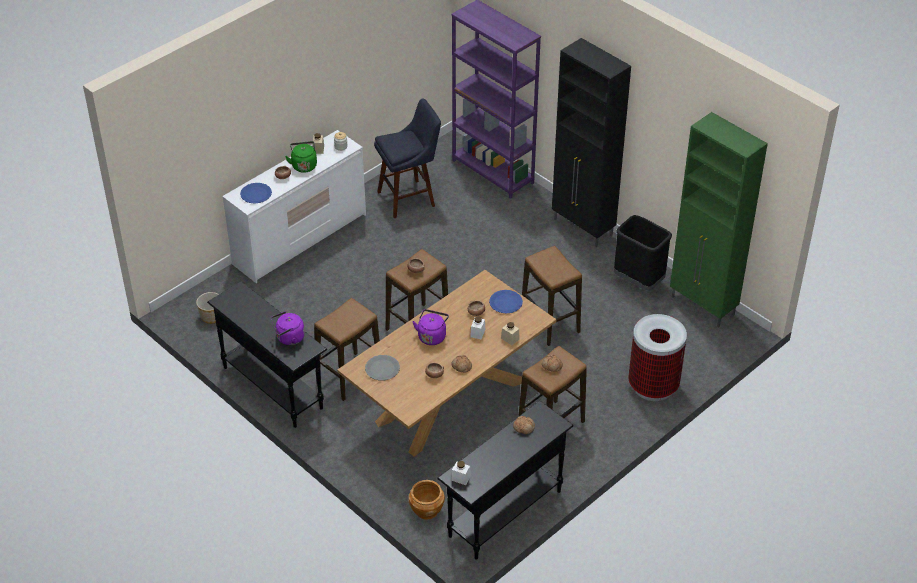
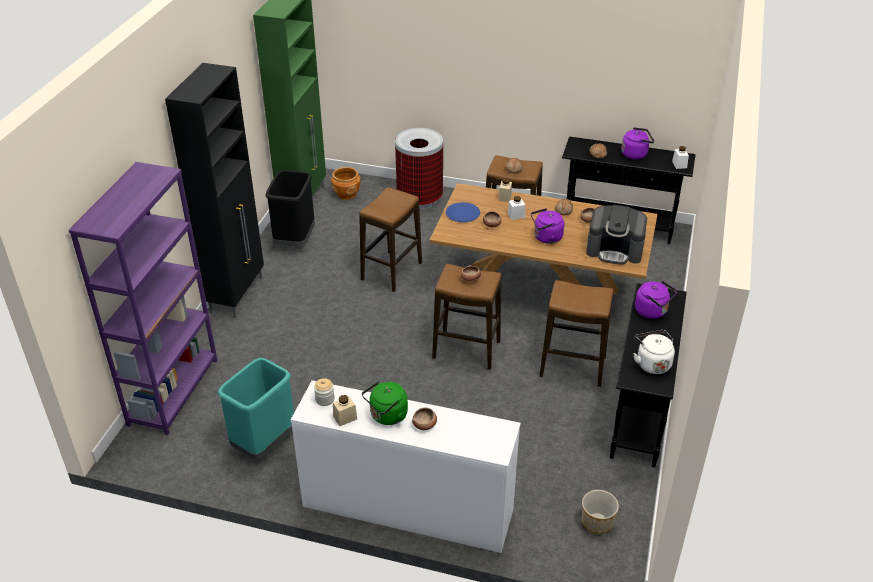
camera: 120 degrees left, 5 degrees down
blue plate [240,183,272,203] -> none
grey plate [365,355,400,380] -> coffee machine [586,205,647,264]
blue stool [374,98,441,218] -> turquoise trash can [218,358,294,459]
brown planter [408,480,445,520] -> brown planter moved to [331,167,361,200]
none -> purple kettle [621,127,654,159]
none -> white kettle [633,330,675,374]

